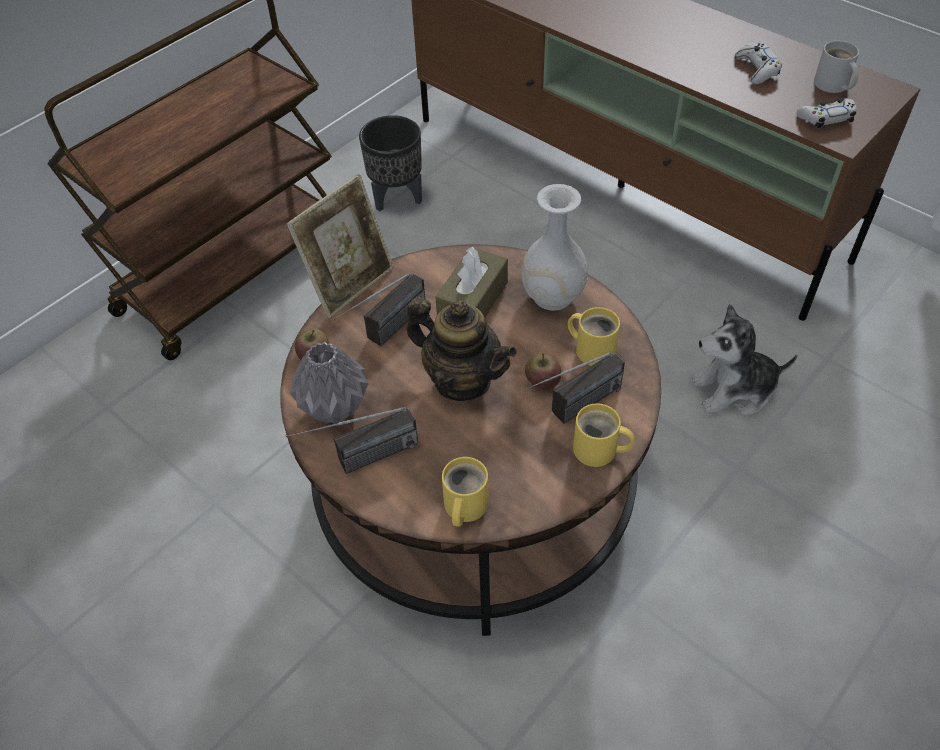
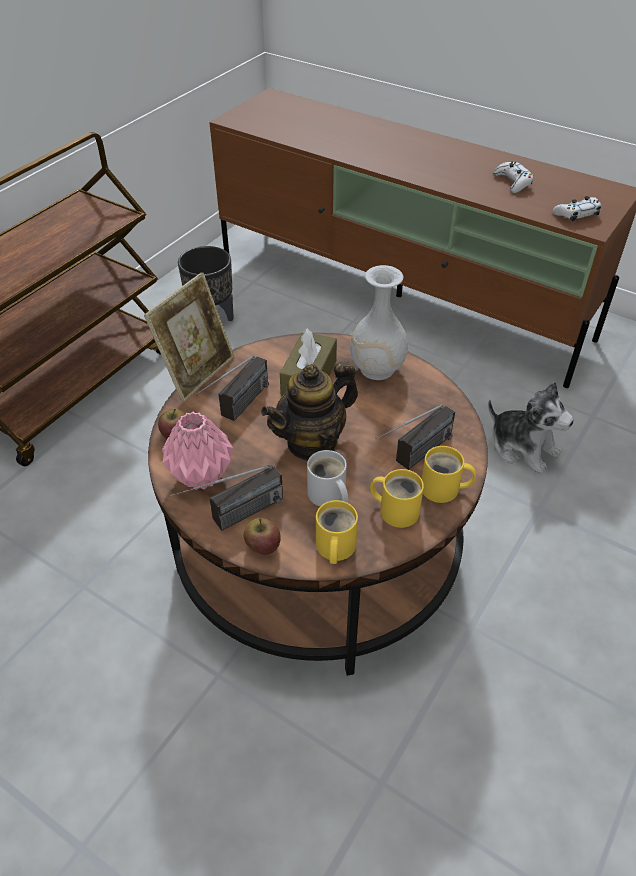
camera: 10 degrees left, 5 degrees down
grey vase [290,342,369,424] -> pink vase [162,412,233,490]
teapot [407,297,517,401] -> teapot turned 120 degrees clockwise [261,361,358,461]
apple [525,354,561,390] -> apple moved to [244,518,281,555]
yellow mug [568,307,620,366] -> yellow mug moved to [370,469,424,528]
plush toy [691,304,798,416] -> plush toy turned 120 degrees counterclockwise [488,381,574,474]
white mug [814,40,859,93] -> white mug moved to [307,450,348,506]

